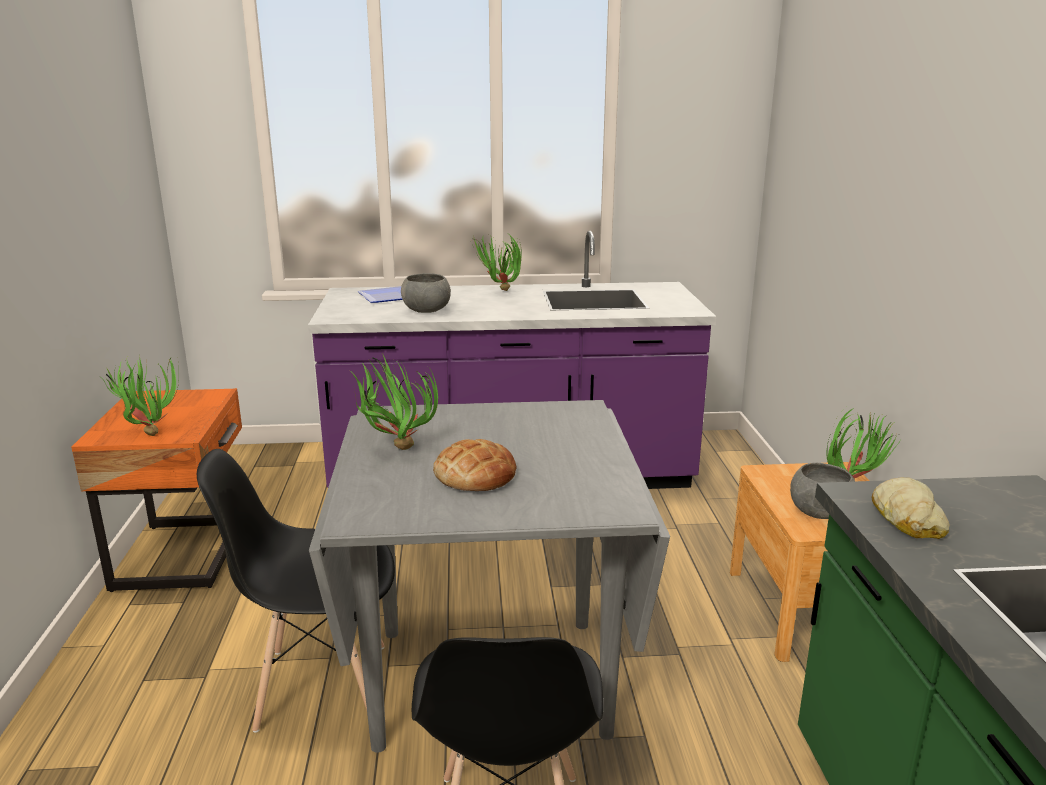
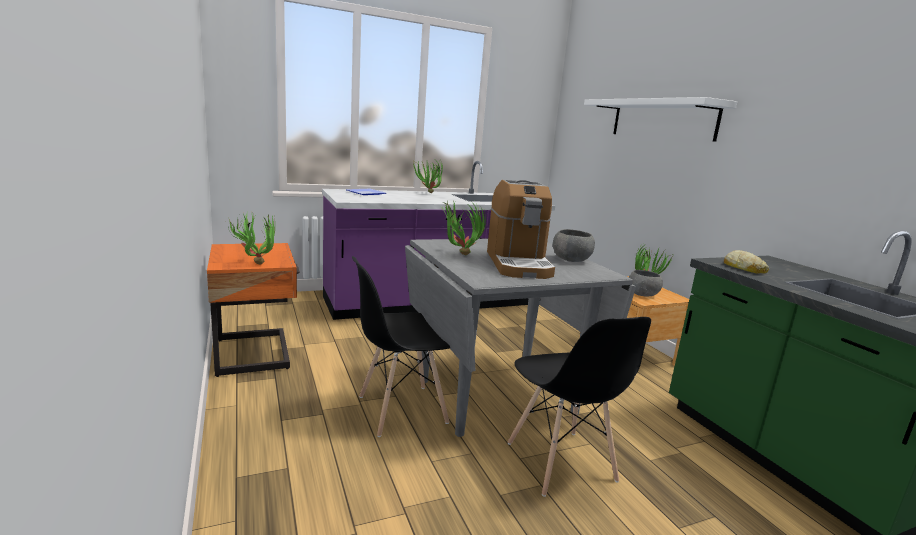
camera: 20 degrees left, 5 degrees down
grey bowl [401,273,451,313] -> grey bowl moved to [553,229,595,262]
bread [433,439,517,491] -> coffee machine [487,180,555,279]
none -> white shelf [584,97,737,142]

